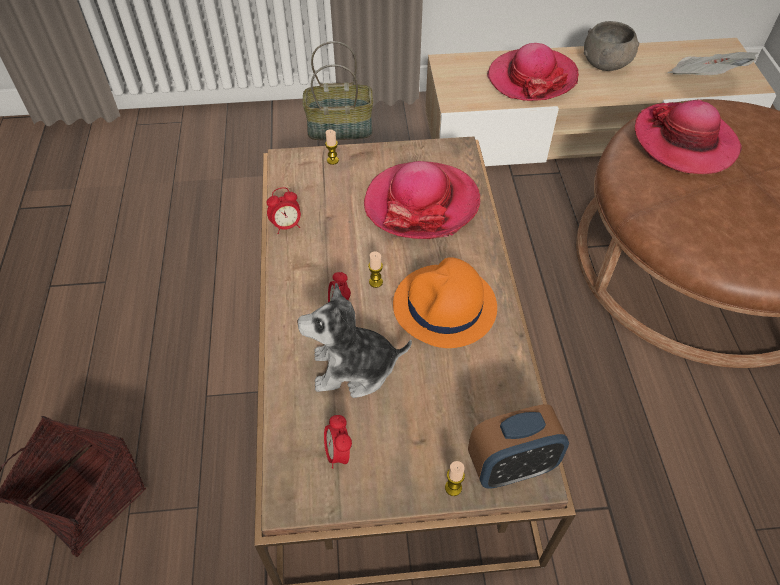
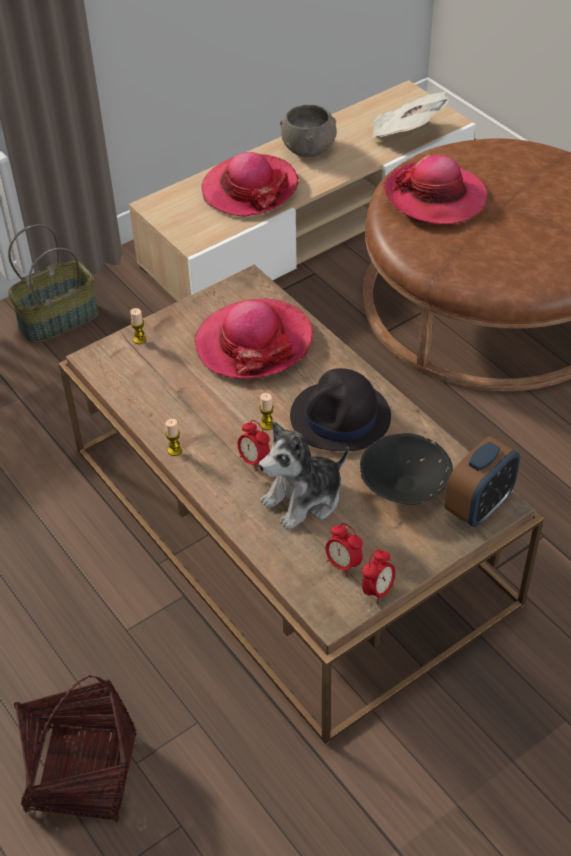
camera: 30 degrees left, 5 degrees down
alarm clock [267,187,301,234] -> alarm clock moved to [362,550,395,604]
orange hat [393,257,497,348] -> black hat [290,368,391,451]
candle [445,461,465,496] -> candle moved to [165,419,182,456]
none -> black bowl [360,433,453,505]

